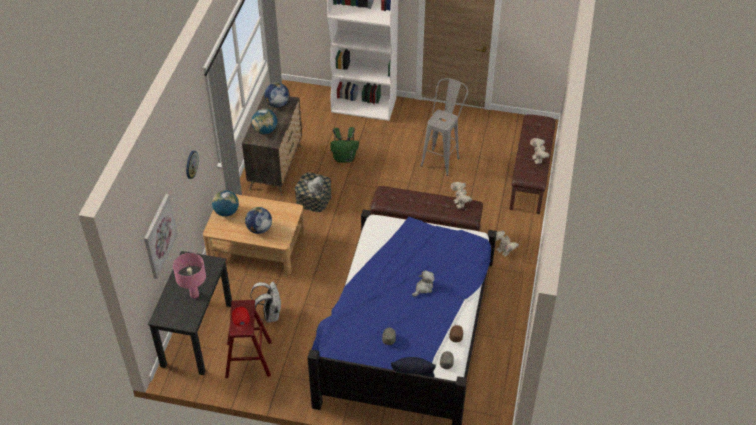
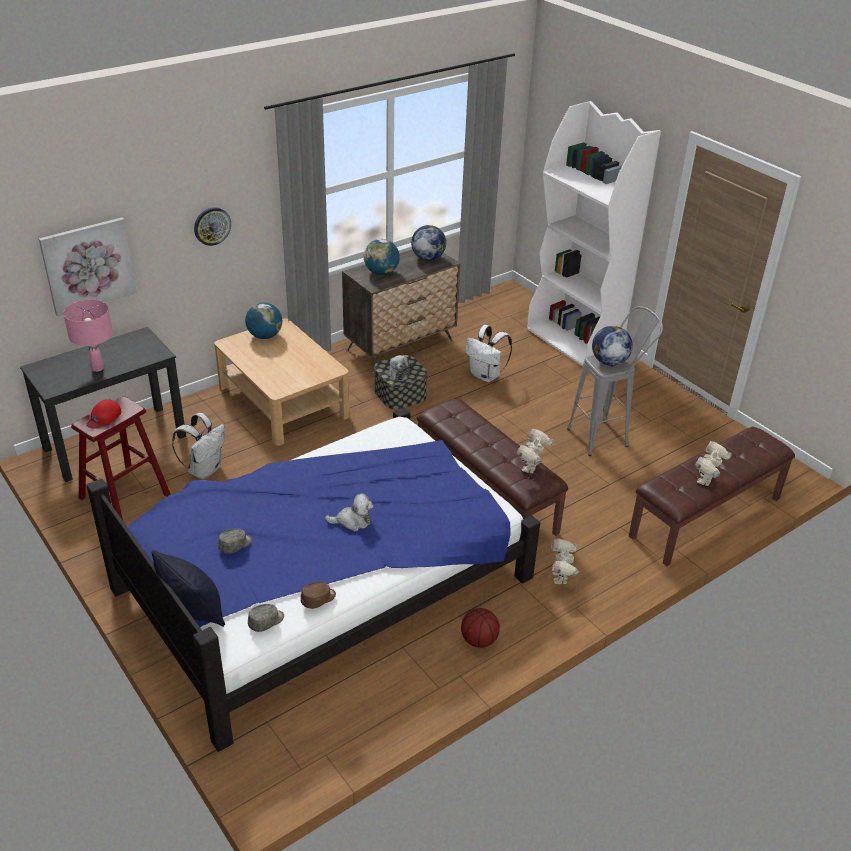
camera: 40 degrees right, 10 degrees down
globe [245,207,272,234] -> globe moved to [592,326,633,366]
green backpack [330,127,359,163] -> white backpack [465,325,512,382]
none -> basketball [461,608,500,648]

